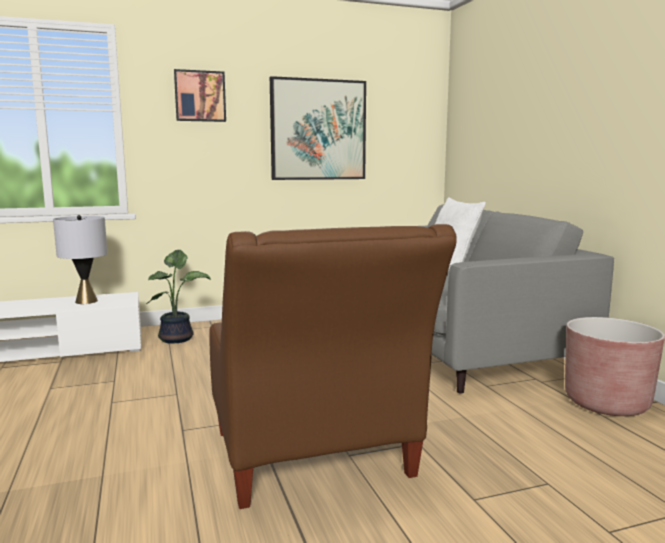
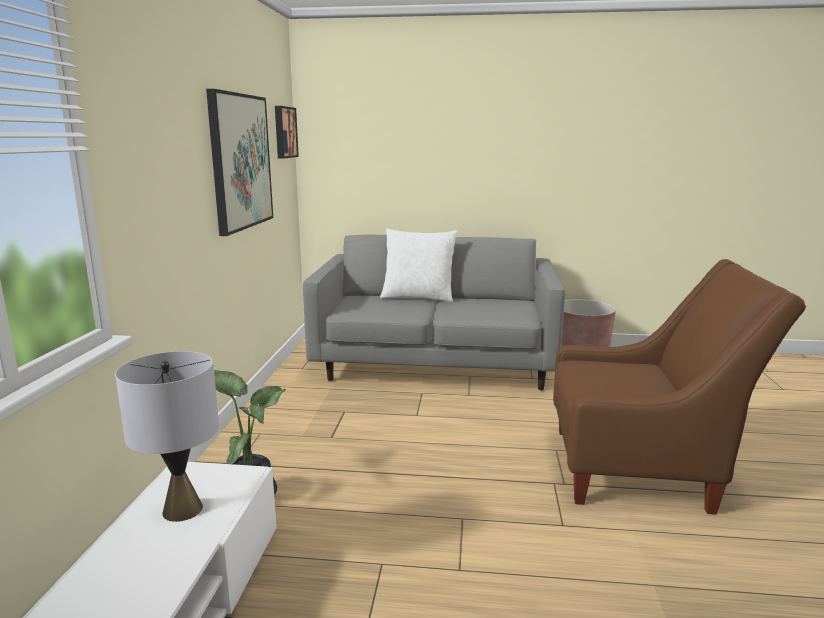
camera: 65 degrees left, 5 degrees up
picture [174,69,226,122] -> picture moved to [275,106,299,159]

